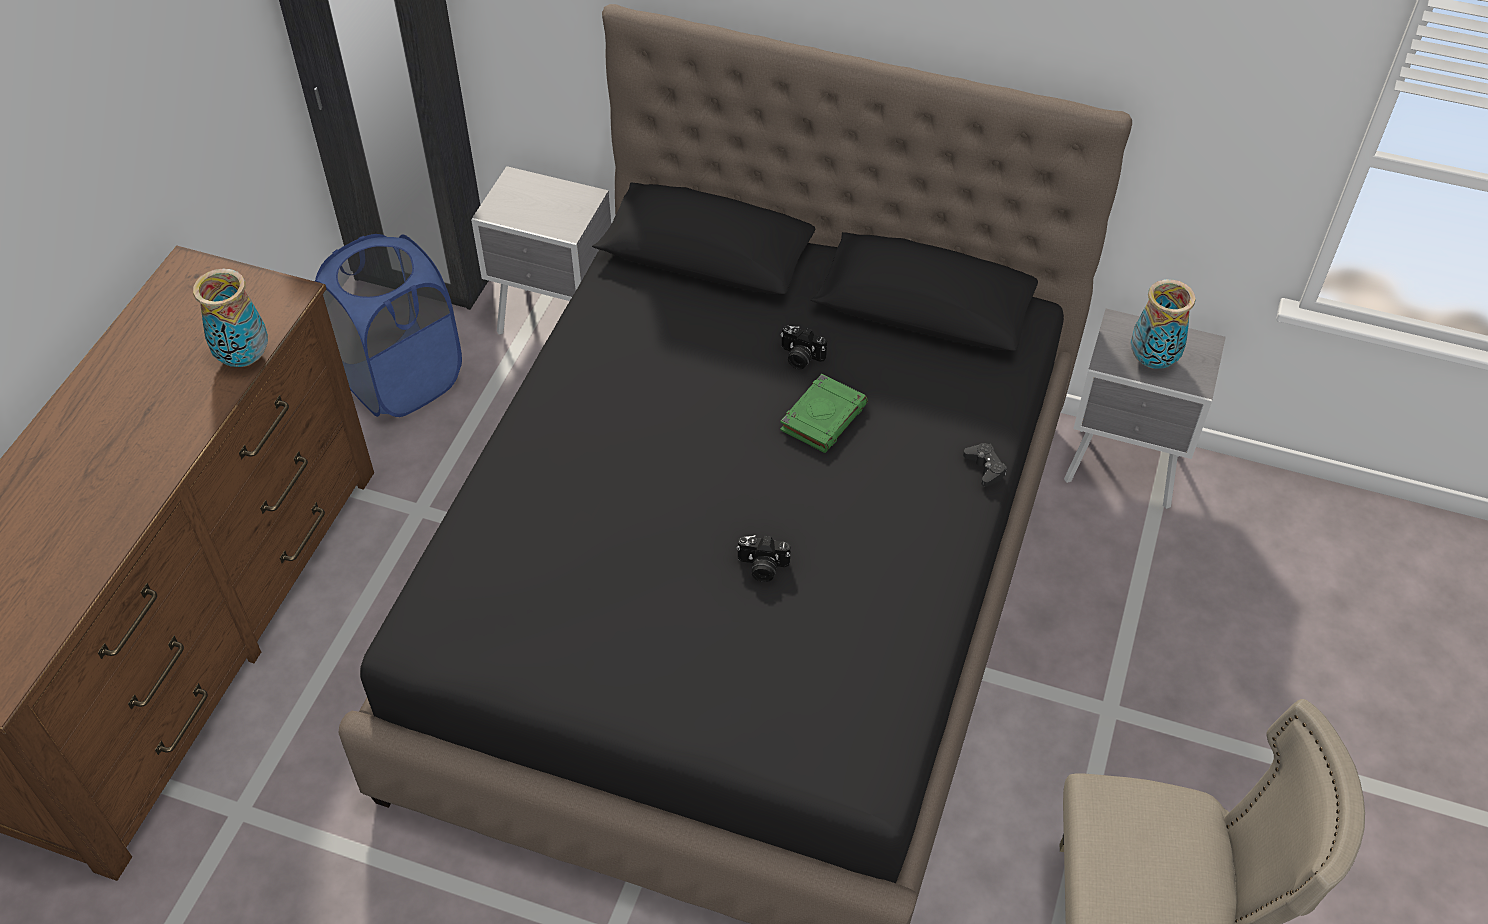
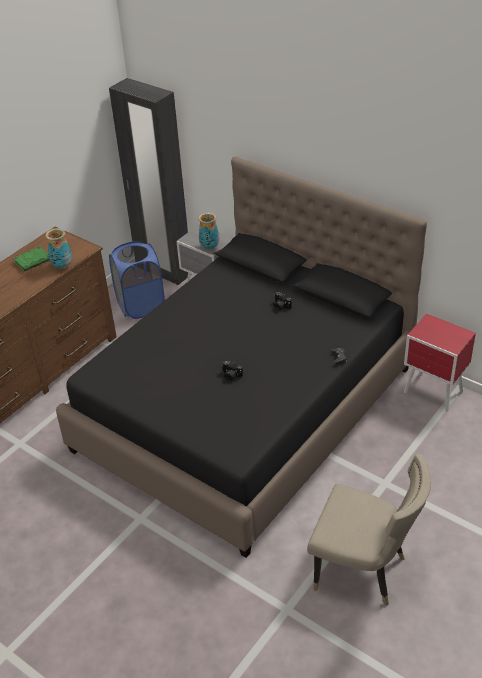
camera: 20 degrees right, 10 degrees down
green book [780,374,868,453] -> green book moved to [13,246,49,271]
grey nightstand [1064,309,1226,509] -> red nightstand [404,314,476,412]
vase [1131,279,1196,369] -> vase moved to [199,213,219,250]

